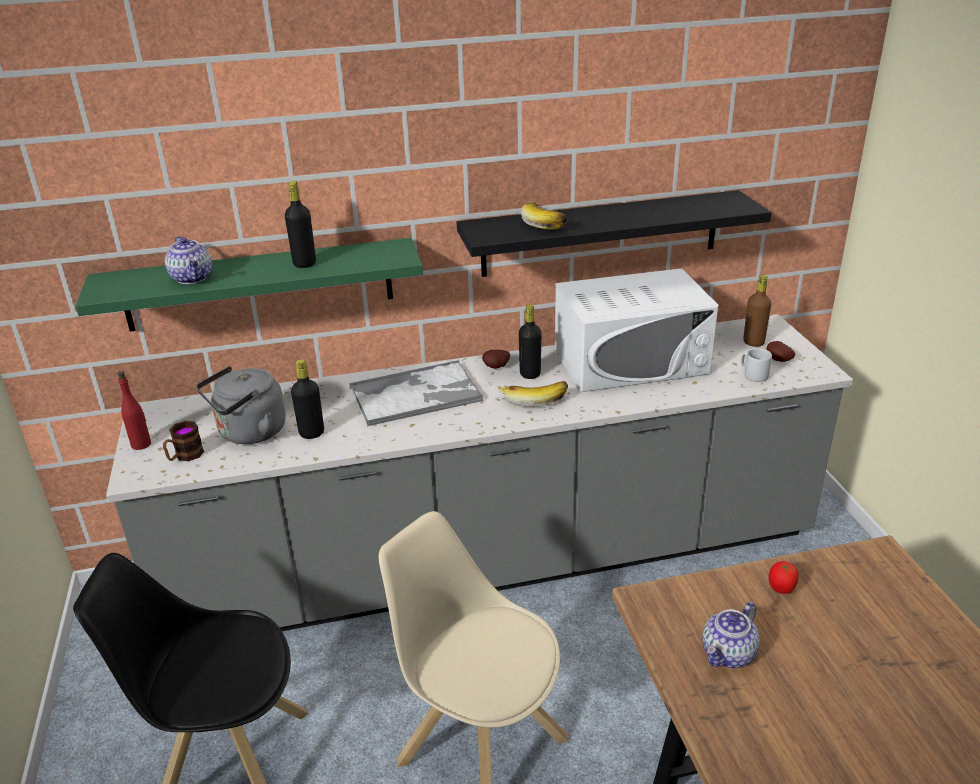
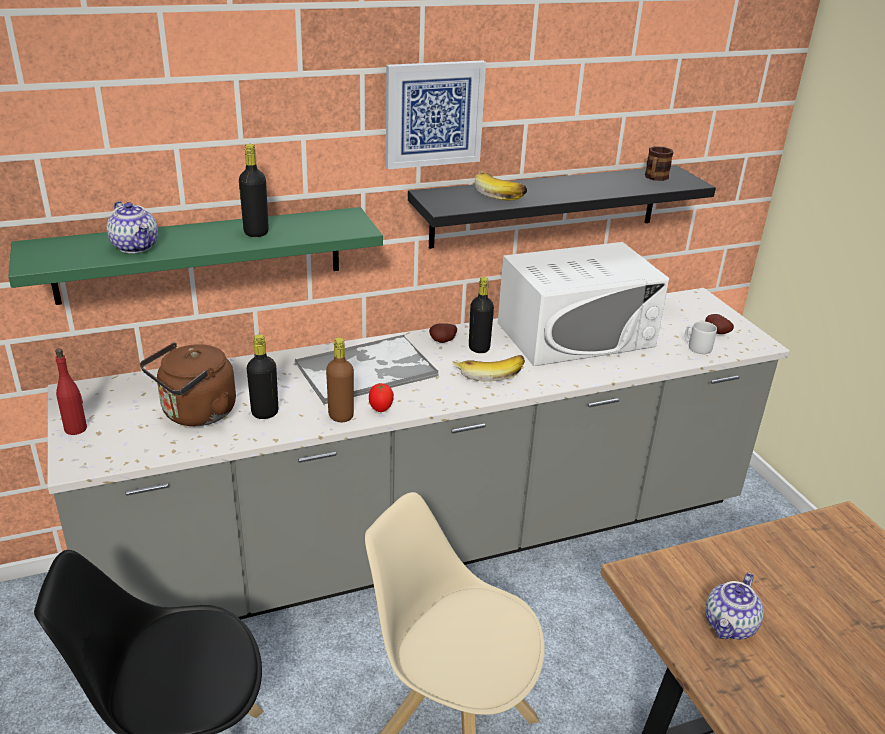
camera: 10 degrees left, 0 degrees up
mug [163,421,204,461] -> mug moved to [645,146,674,181]
grey kettle [196,366,286,444] -> brown kettle [140,342,236,426]
brown bottle [743,275,771,347] -> brown bottle moved to [326,337,354,422]
tomato [769,561,799,594] -> tomato moved to [369,383,394,412]
none -> picture [386,60,486,169]

